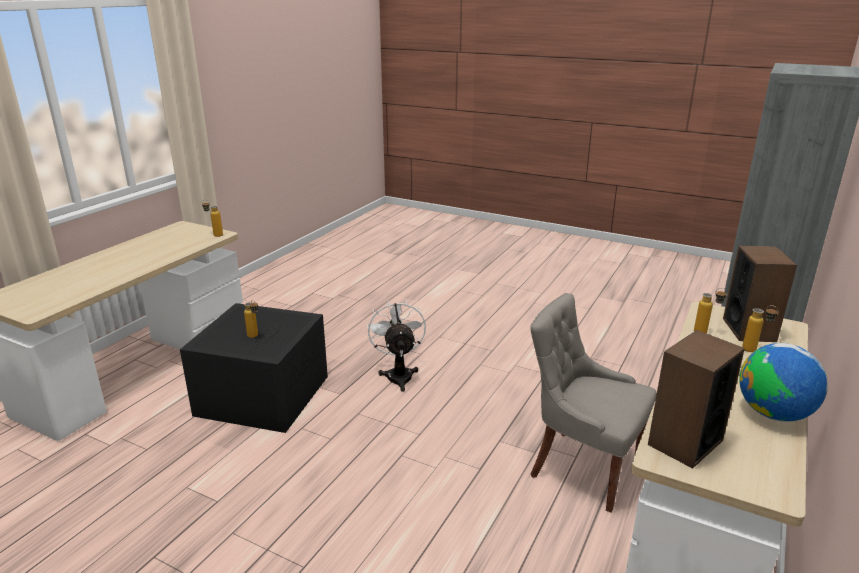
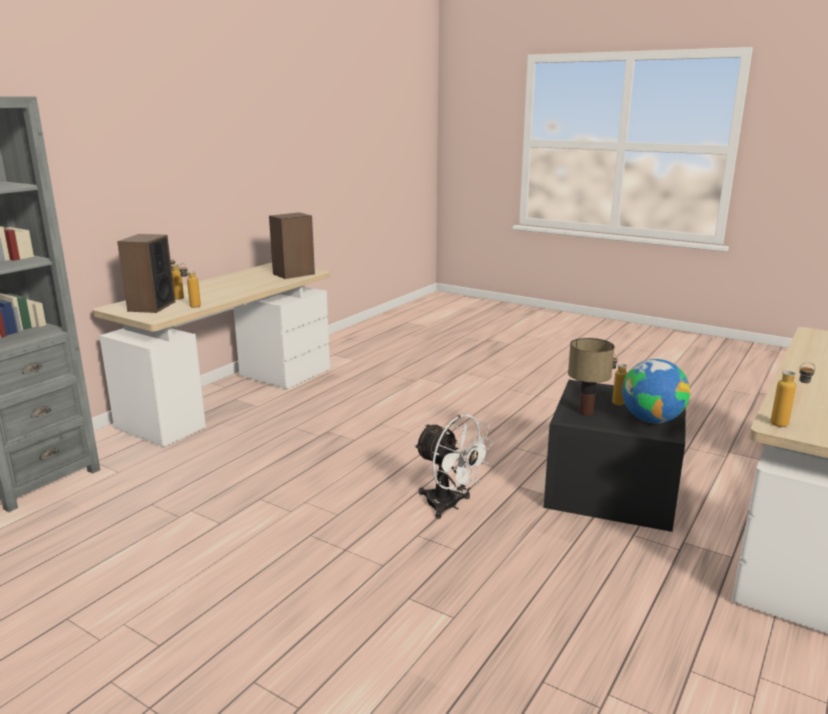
camera: 175 degrees left, 5 degrees down
white fan [367,299,426,392] -> white fan turned 45 degrees counterclockwise [414,414,494,519]
grey chair [530,293,657,513] -> none
globe [739,343,828,422] -> globe moved to [622,359,690,423]
none -> table lamp [568,338,614,416]

